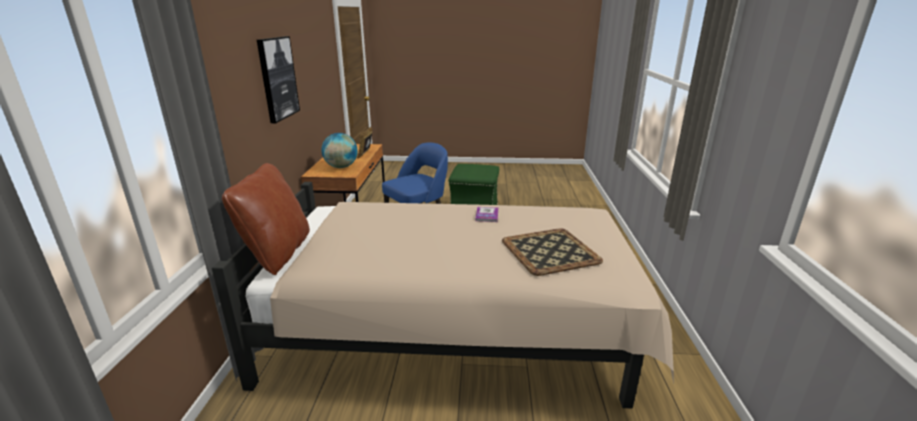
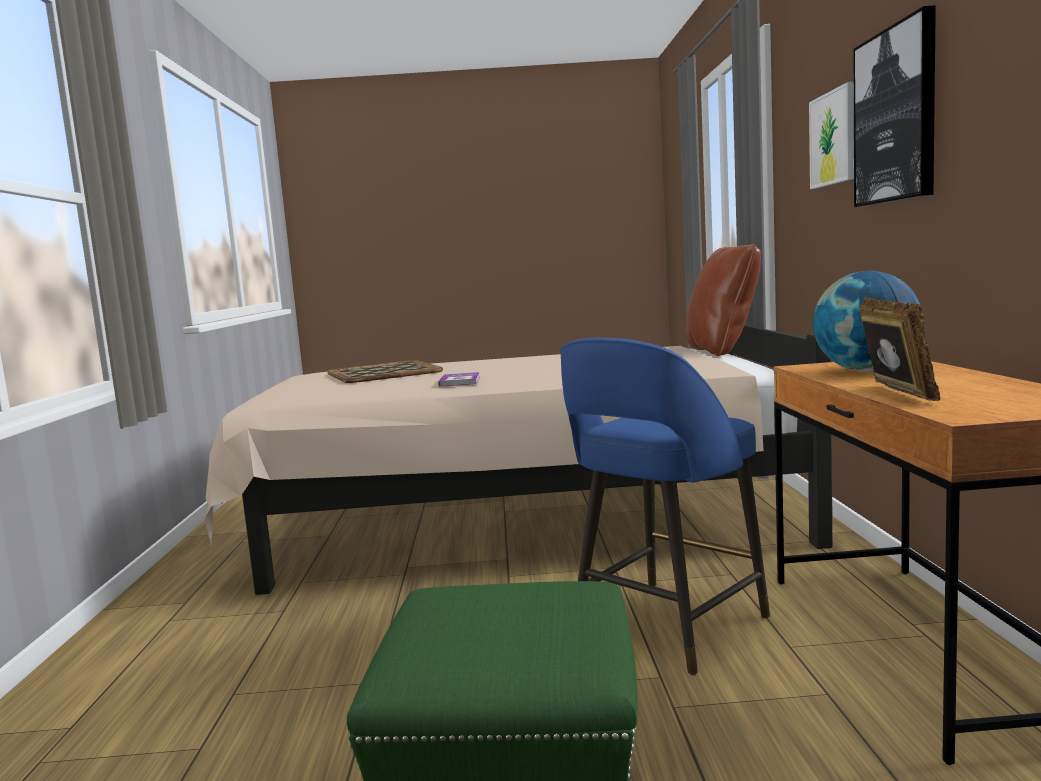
camera: 175 degrees right, 15 degrees down
none -> picture [809,82,854,189]

